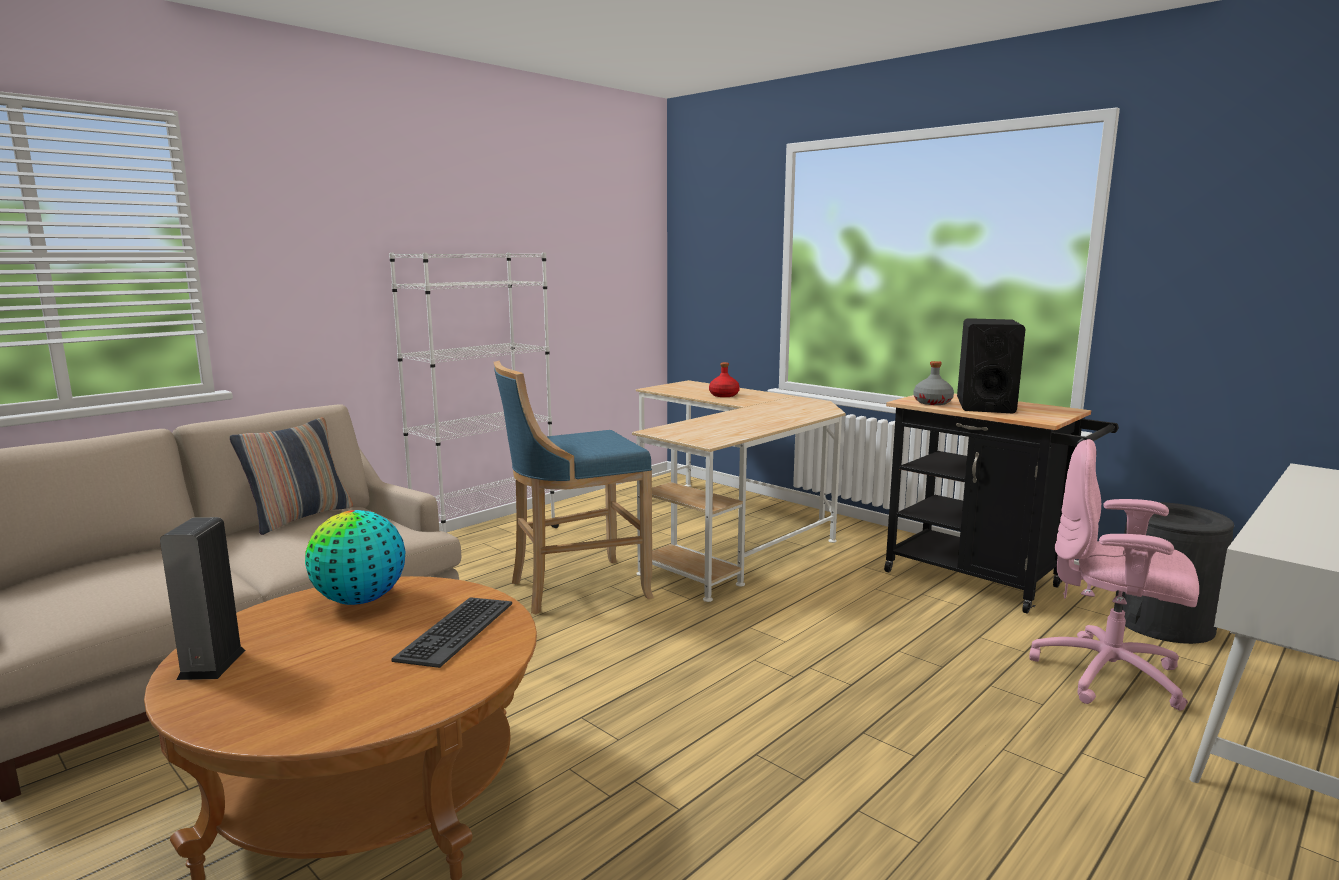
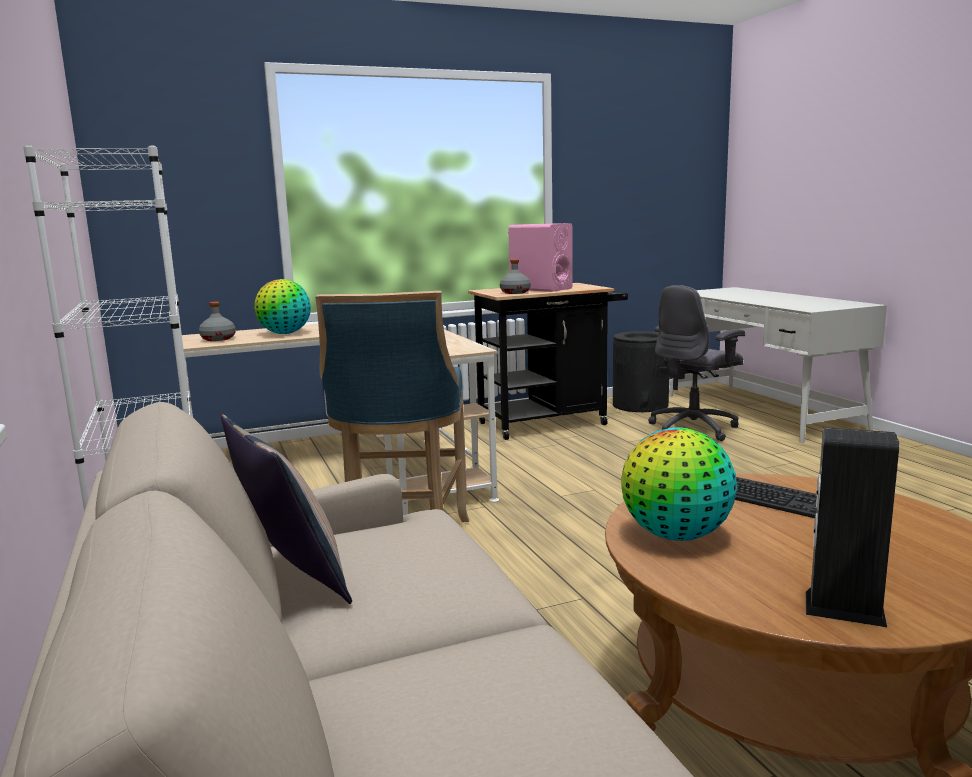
camera: 65 degrees left, 0 degrees up
red bottle [709,362,740,397] -> globe [254,279,311,334]
black speaker [957,318,1025,414] -> pink speaker [508,223,573,292]
pink office chair [1029,439,1199,711] -> grey office chair [648,285,745,441]
none -> grey bottle [199,301,236,341]

